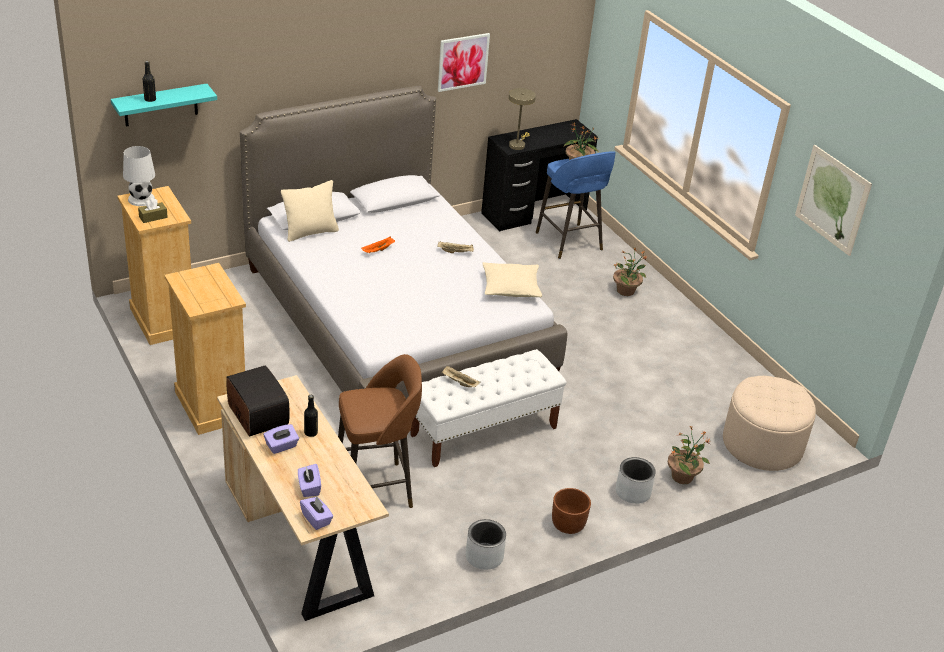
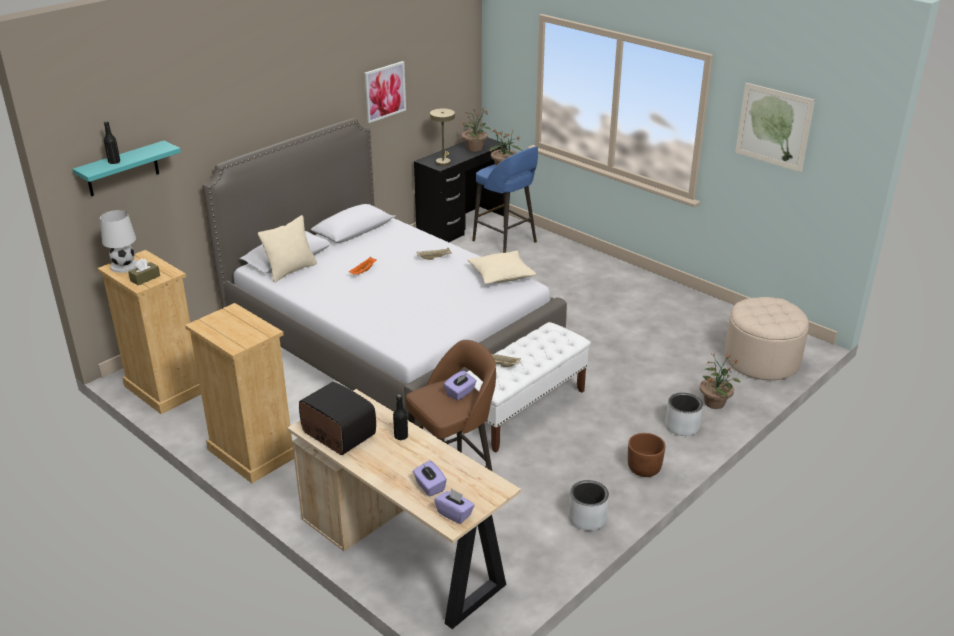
camera: 15 degrees left, 5 degrees down
purple tissue box [264,424,299,454] -> purple tissue box moved to [444,371,477,401]
potted plant [613,247,647,296] -> potted plant moved to [462,108,491,152]

